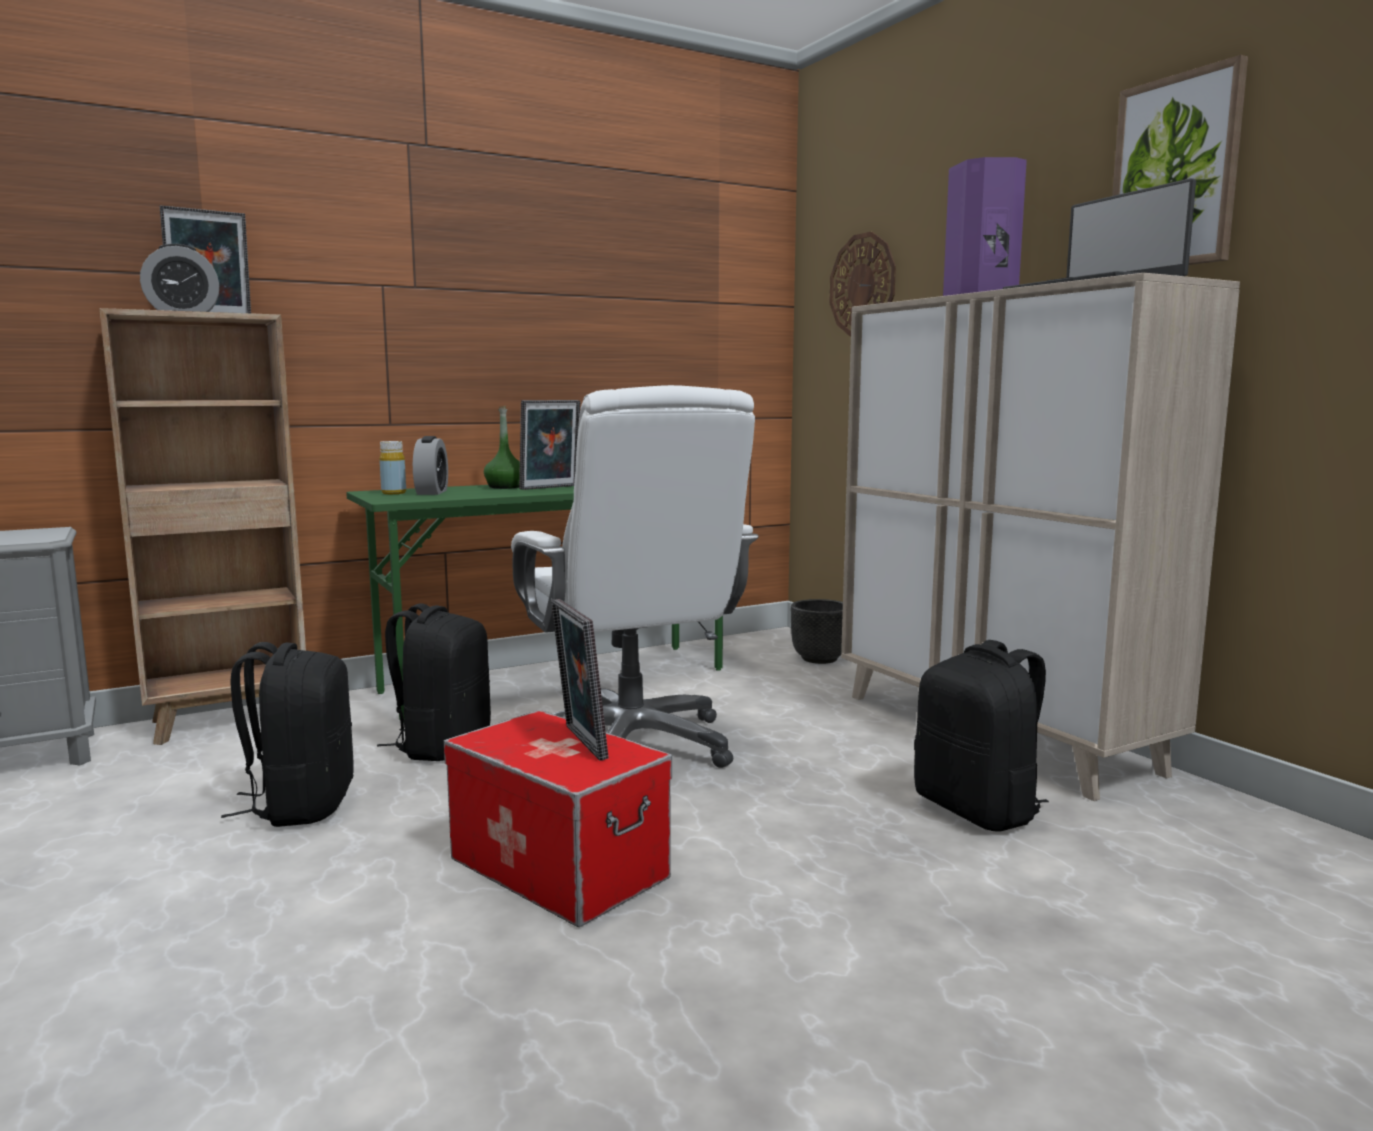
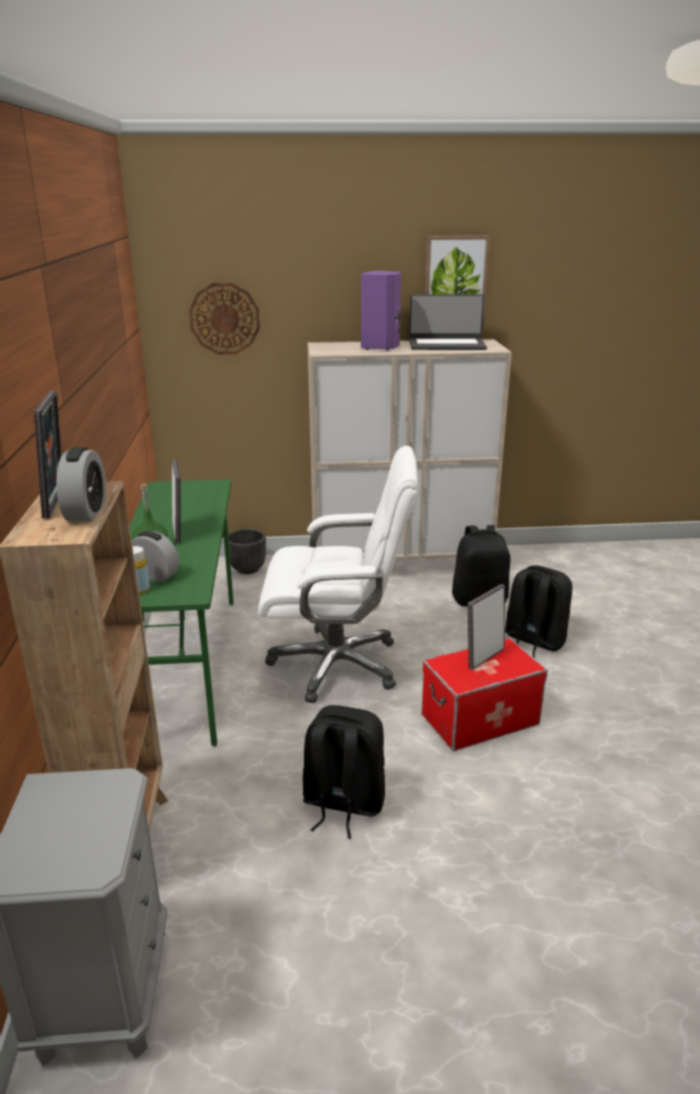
camera: 65 degrees left, 15 degrees up
black backpack [377,603,491,761] -> black backpack moved to [505,565,572,658]
picture frame [551,599,608,761] -> picture frame turned 135 degrees clockwise [467,584,505,670]

